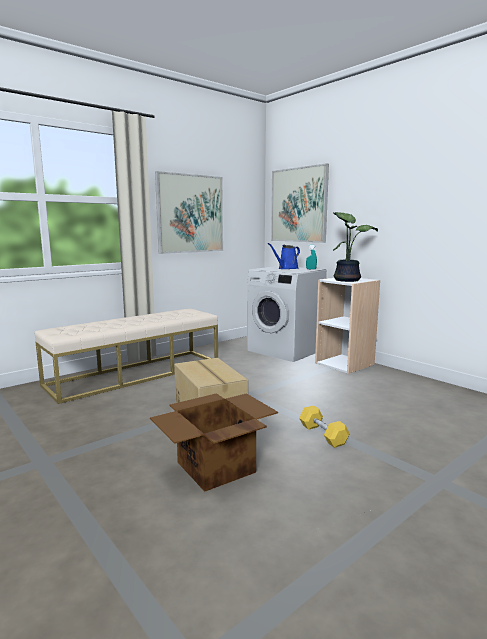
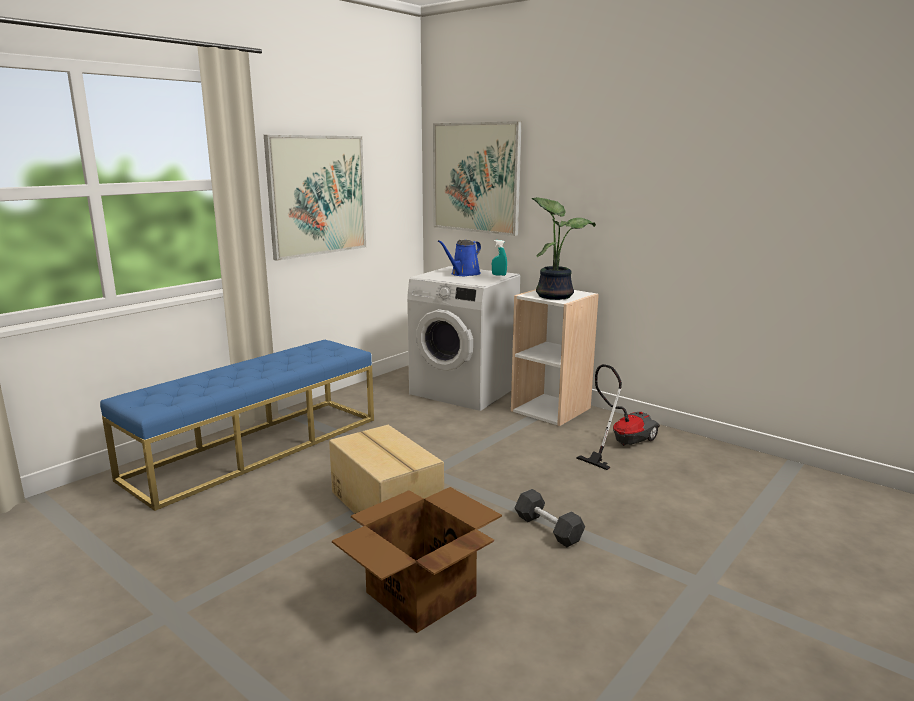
camera: 10 degrees left, 5 degrees up
beige bench [35,309,218,404] -> blue bench [100,340,374,511]
yellow dumbbell [299,405,350,448] -> grey dumbbell [515,489,585,547]
none -> vacuum cleaner [576,364,660,470]

